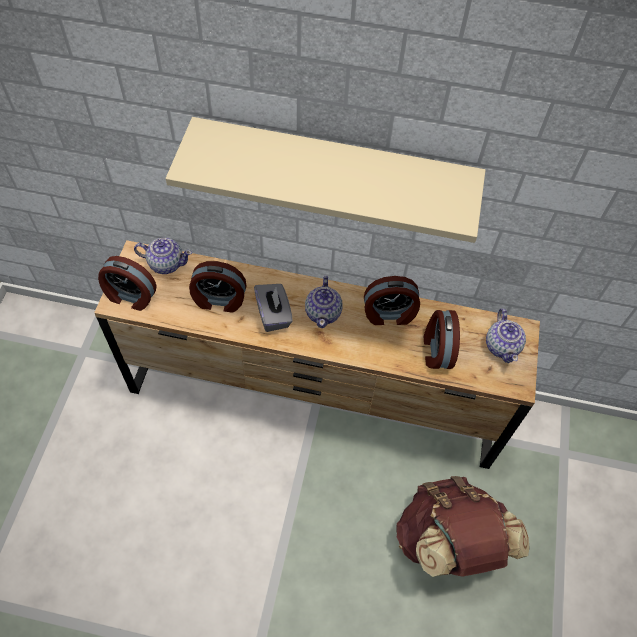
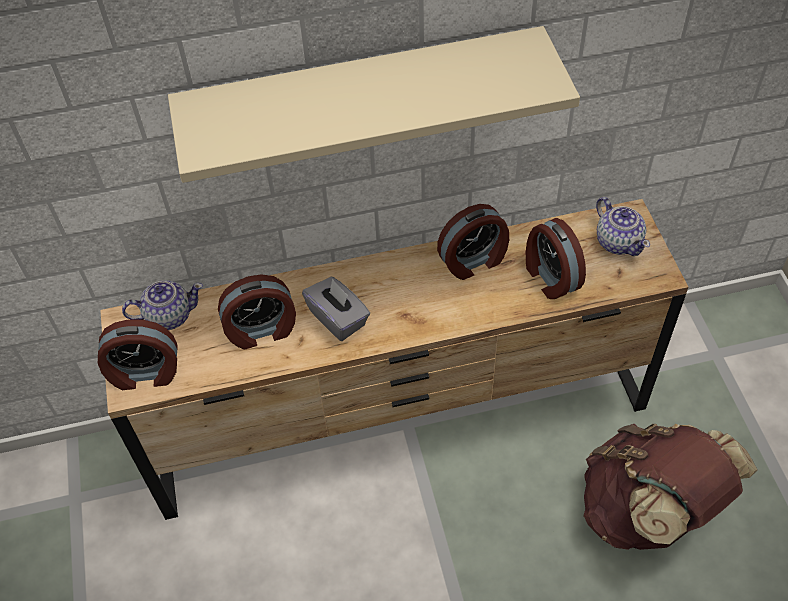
camera: 20 degrees left, 5 degrees down
teapot [305,276,343,328] -> none

